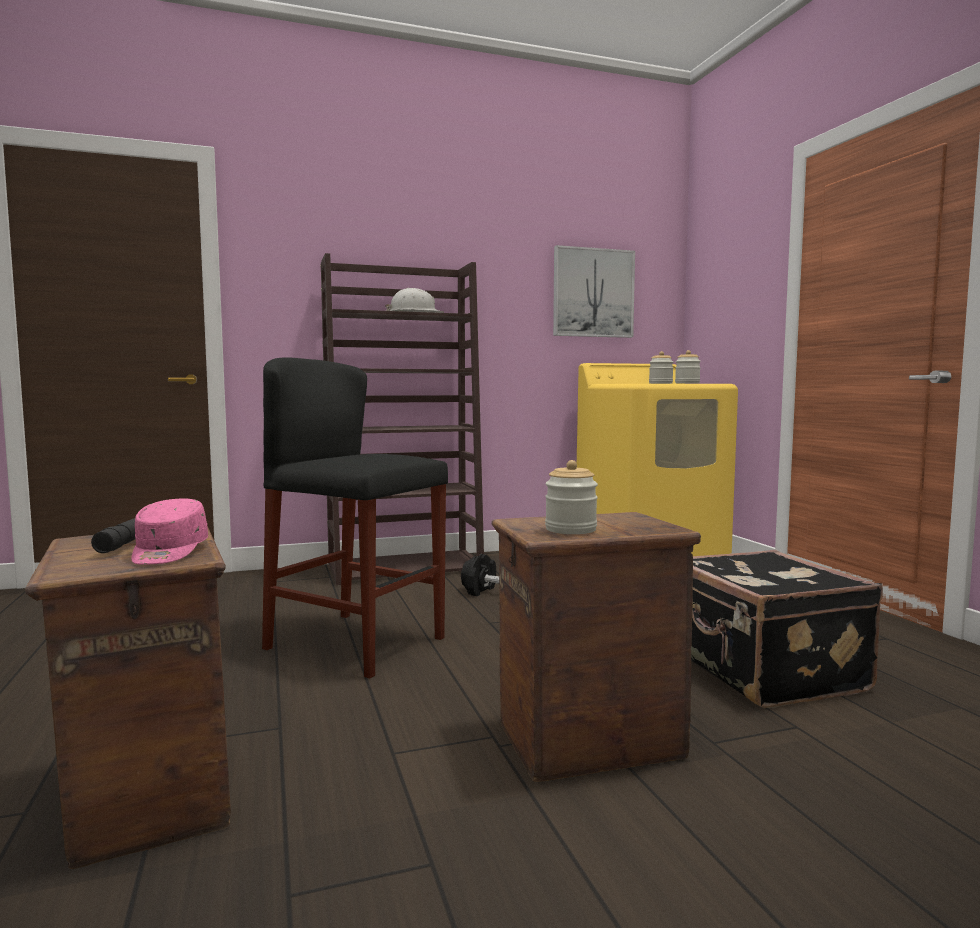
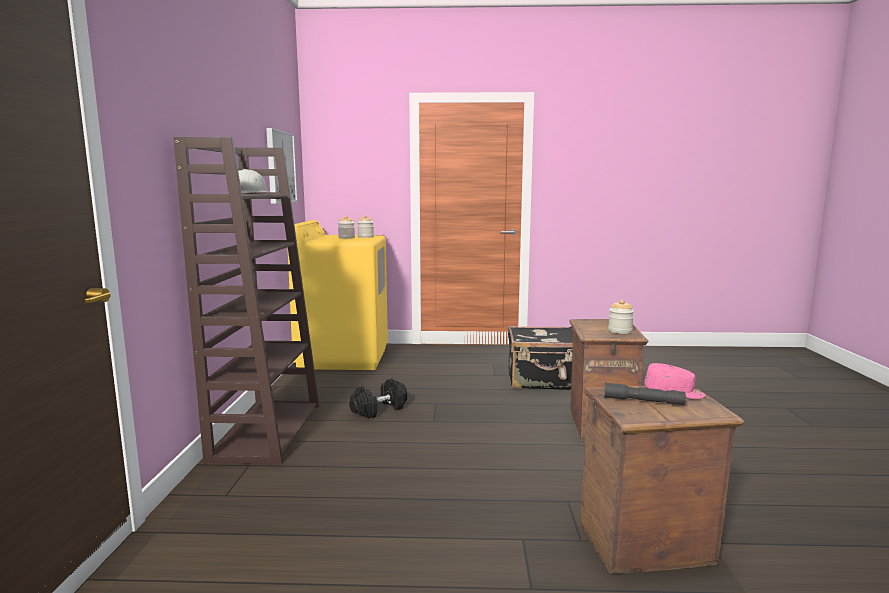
camera: 70 degrees left, 5 degrees up
black stool [262,357,448,679] -> none

